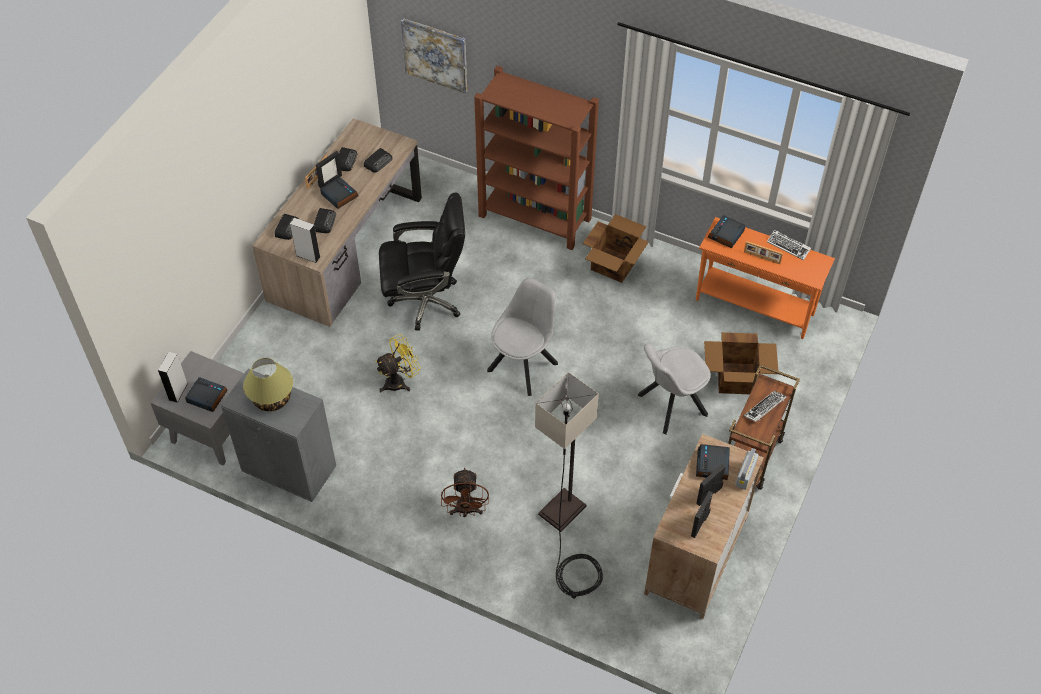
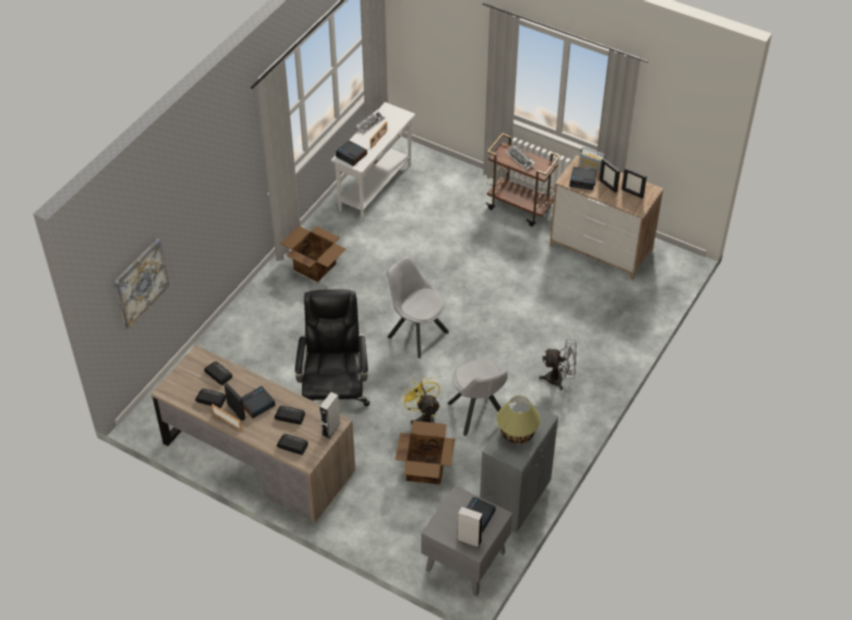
camera: 85 degrees left, 5 degrees down
brown fan [441,468,489,517] -> grey fan [539,339,577,390]
brown bookcase [474,66,599,250] -> none
floor lamp [535,372,603,599] -> none
grey chair [637,343,711,435] -> grey chair moved to [447,359,508,436]
orange console table [696,217,835,339] -> white console table [331,102,415,221]
cardboard box [704,332,778,394] -> cardboard box moved to [395,421,455,485]

